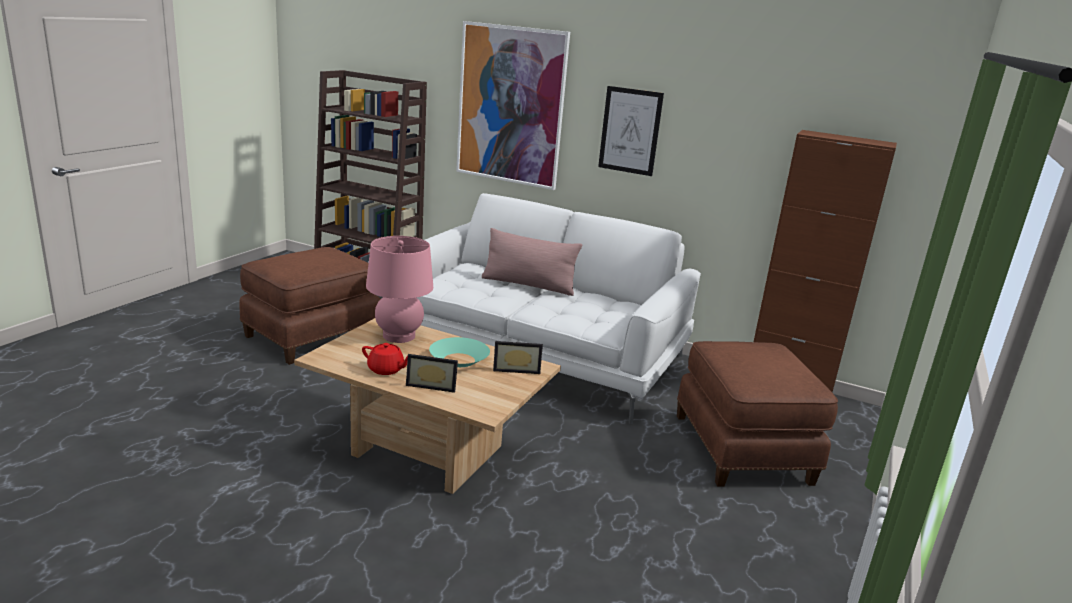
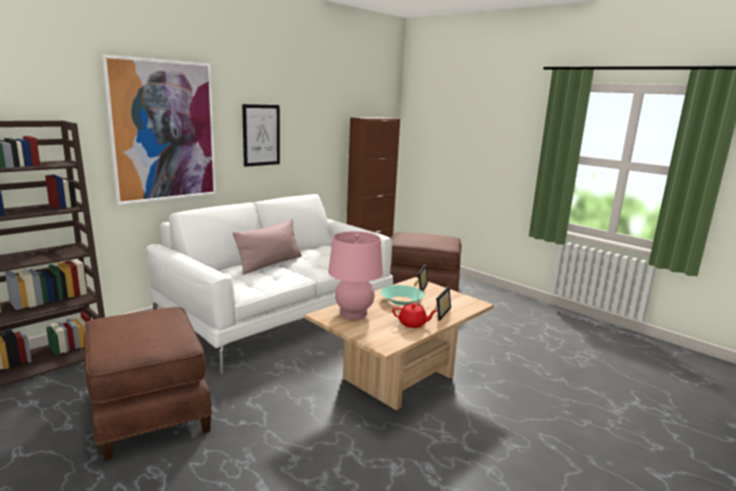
camera: 70 degrees left, 5 degrees down
red teapot [362,343,408,375] -> red teapot turned 60 degrees clockwise [392,303,438,328]

